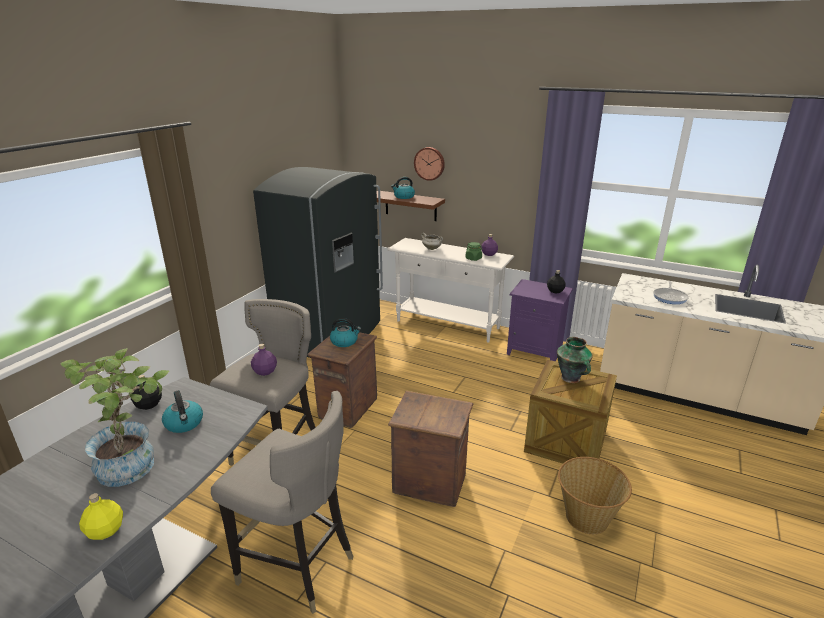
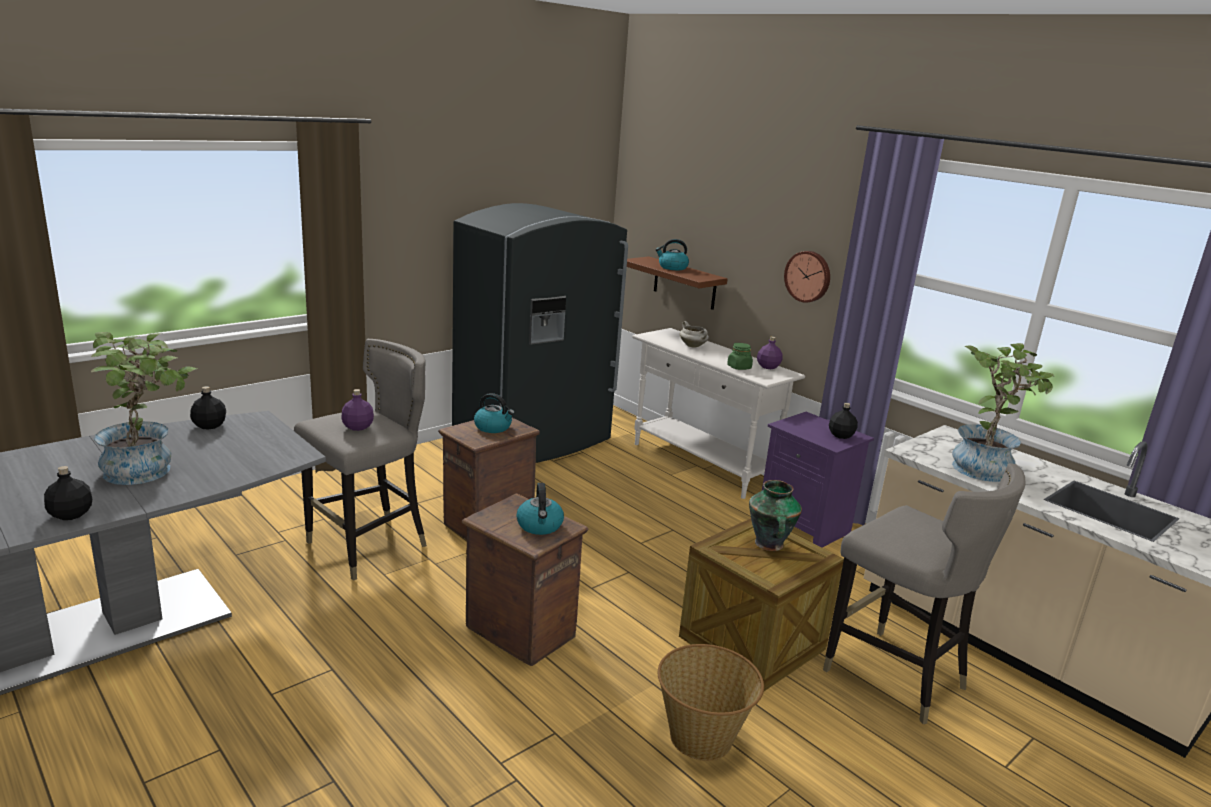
camera: 20 degrees right, 5 degrees down
yellow bottle [79,493,123,540] -> black bottle [44,466,92,520]
kettle [162,390,203,433] -> kettle moved to [516,483,564,535]
grey stool [211,391,353,614] -> grey stool moved to [823,463,1026,724]
wall clock [414,147,445,181] -> wall clock moved to [784,251,830,303]
frying pan [653,281,689,304] -> potted plant [952,343,1054,482]

